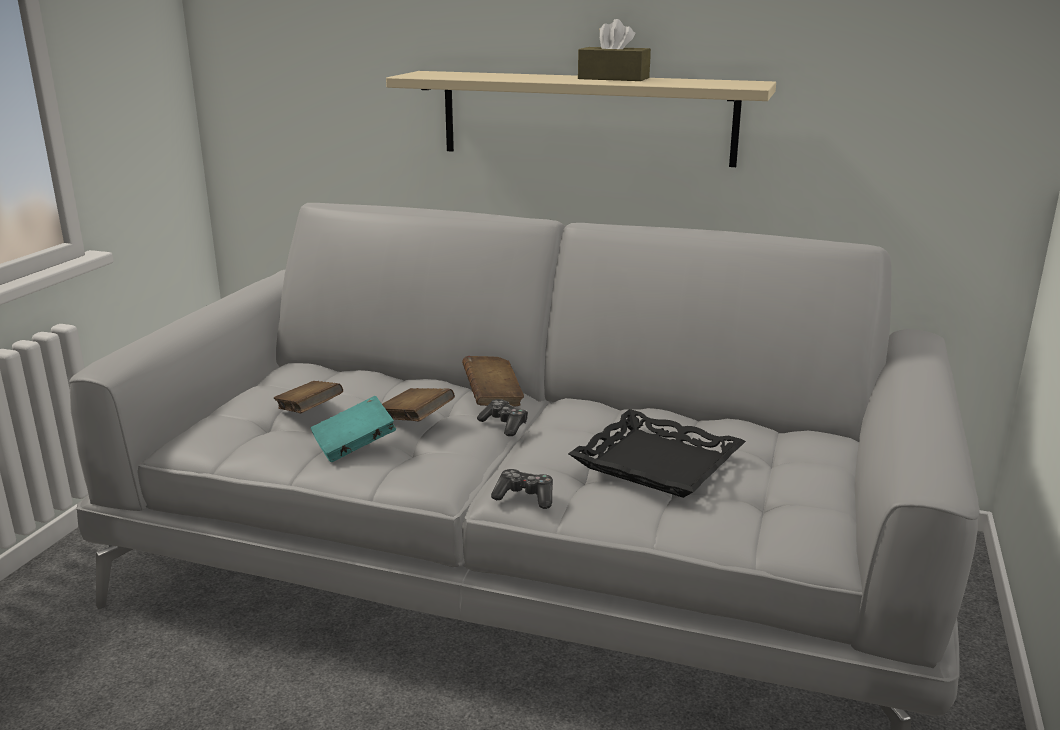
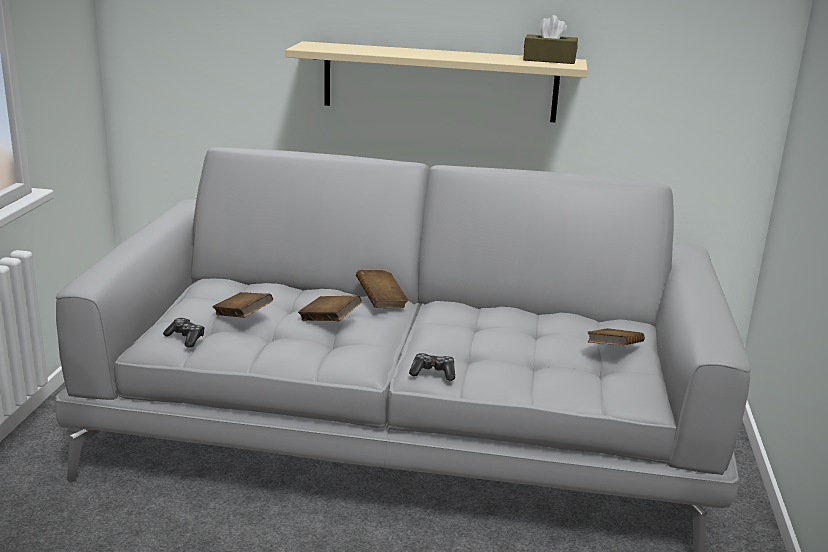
camera: 10 degrees left, 0 degrees up
turquoise book [311,396,396,462] -> none
game controller [477,399,528,436] -> game controller moved to [163,318,205,348]
black tray [568,409,746,498] -> none
brown tissue box [578,19,651,81] -> brown tissue box moved to [523,15,578,64]
none -> brown book [587,328,645,345]

